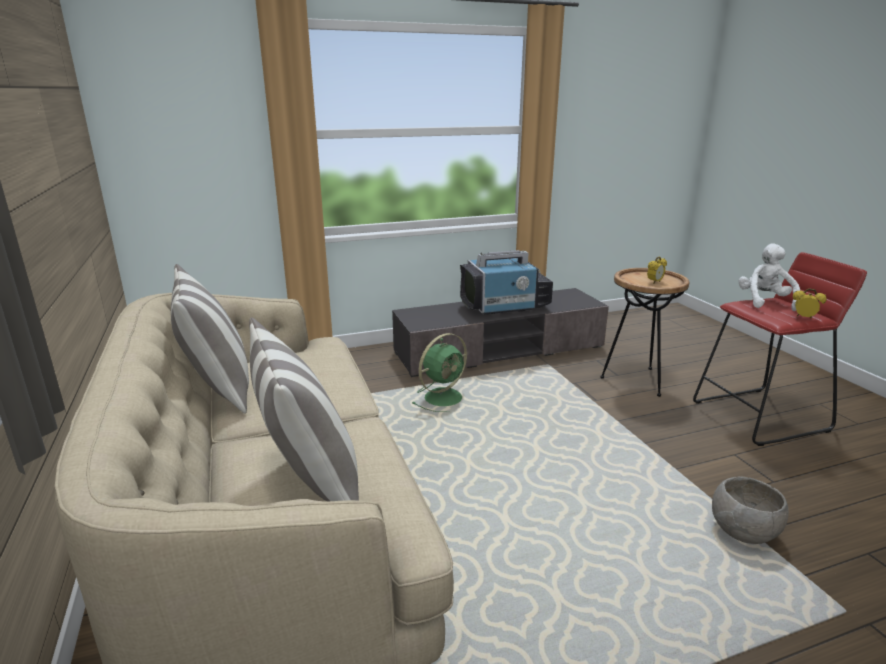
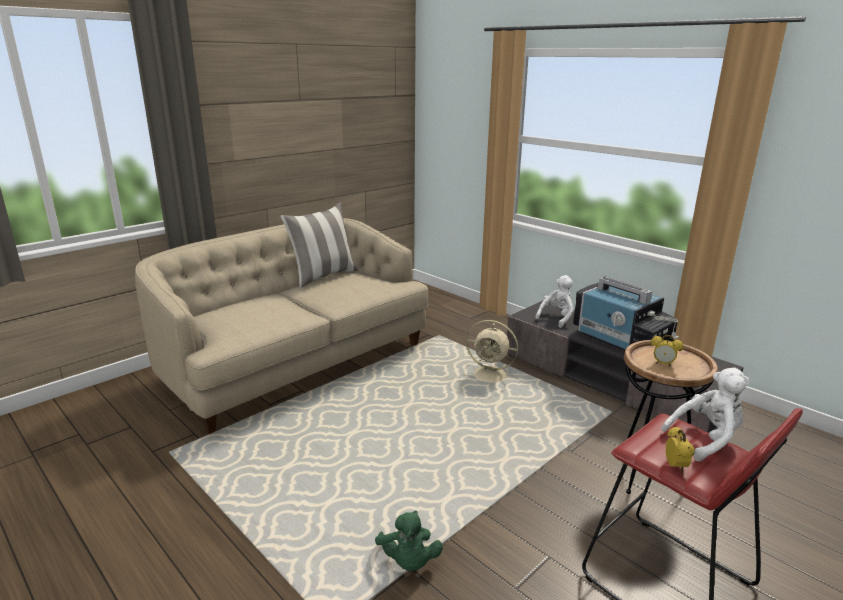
camera: 65 degrees right, 0 degrees up
pillow [249,317,359,501] -> none
green fan [411,333,467,412] -> beige fan [464,320,518,383]
grey bowl [712,476,789,544] -> green plush toy [375,510,443,571]
none -> white plush toy [535,275,574,328]

